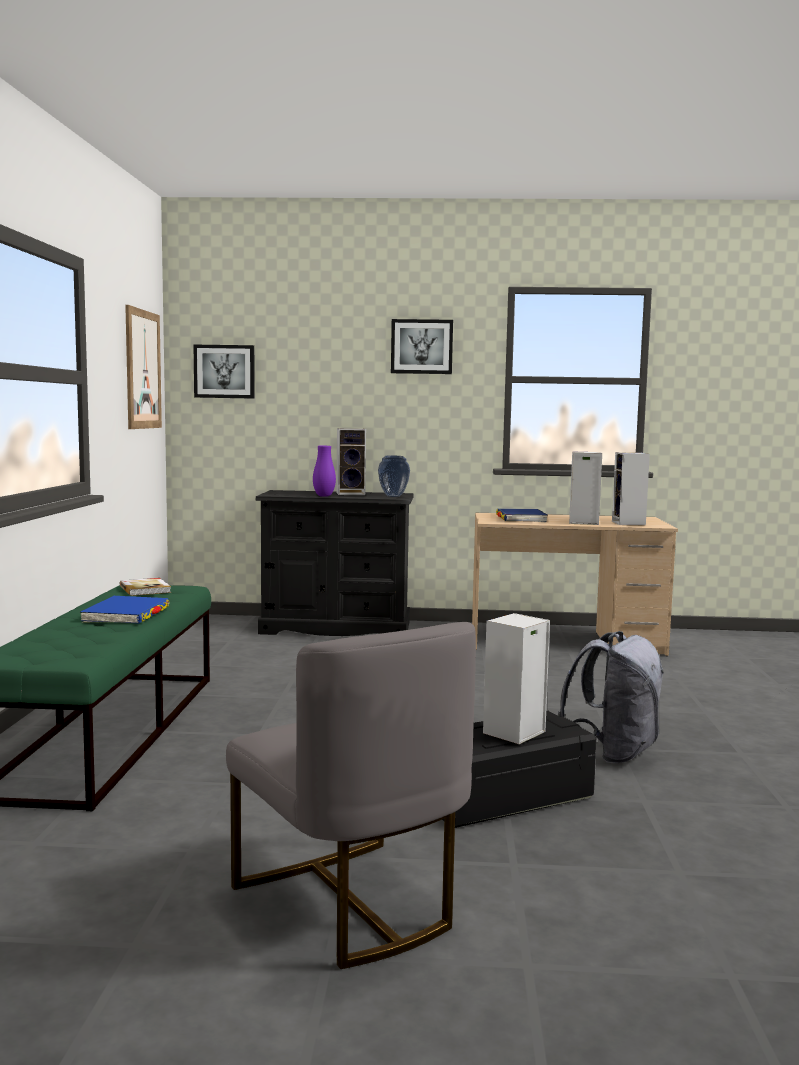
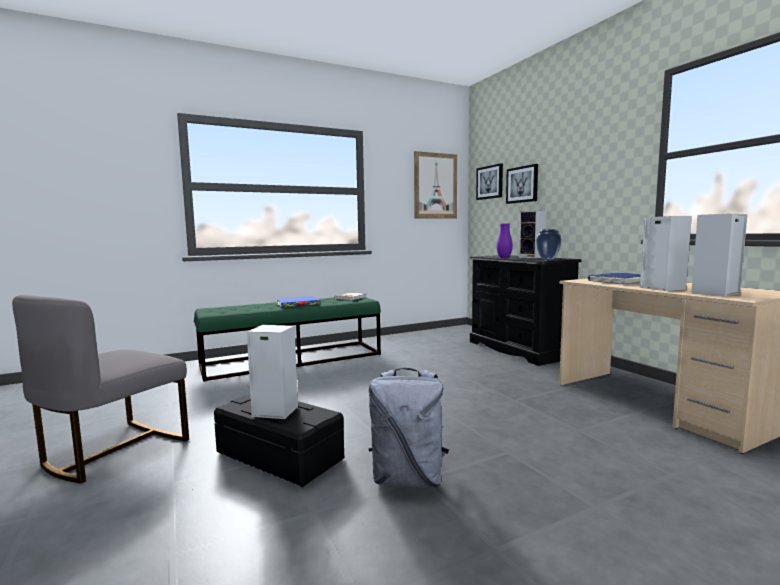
camera: 60 degrees right, 0 degrees up
picture [391,319,453,374] -> picture moved to [506,164,538,204]

